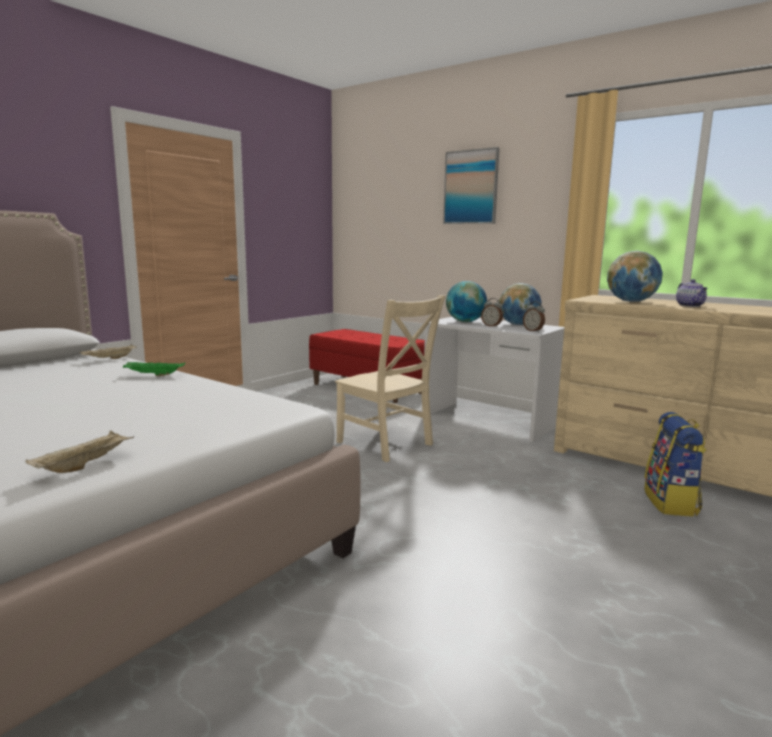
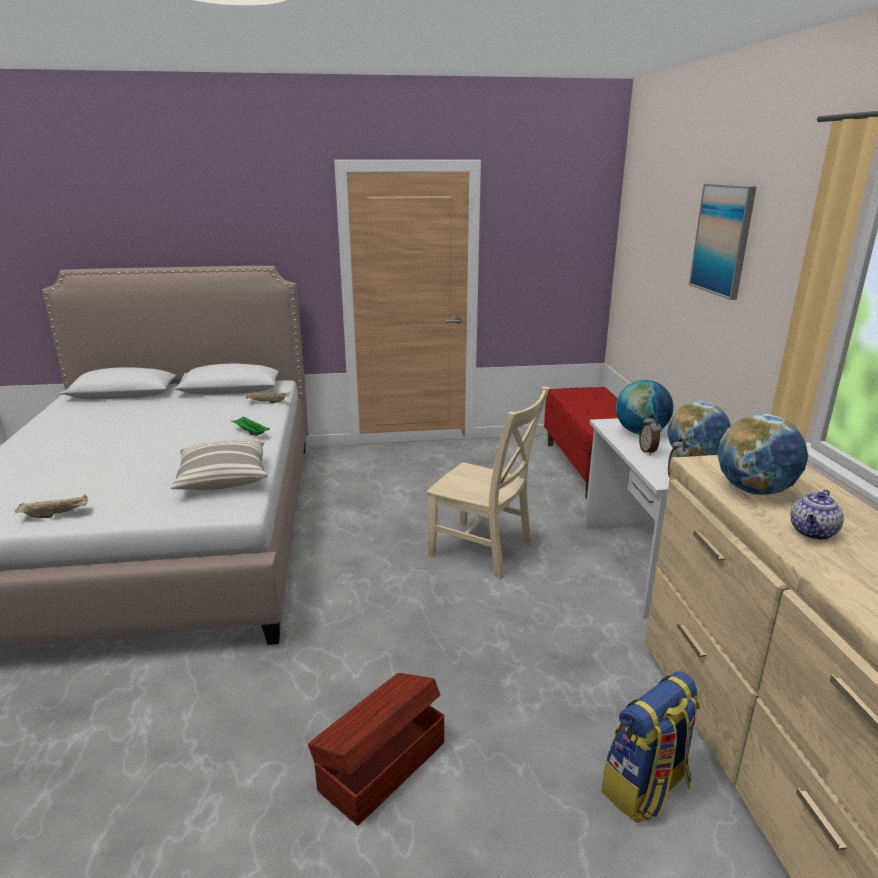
camera: 45 degrees right, 10 degrees up
beige chair [335,295,445,462] -> beige chair turned 60 degrees counterclockwise [426,387,550,579]
none -> pillow [170,440,268,490]
none -> brown storage box [308,673,444,826]

